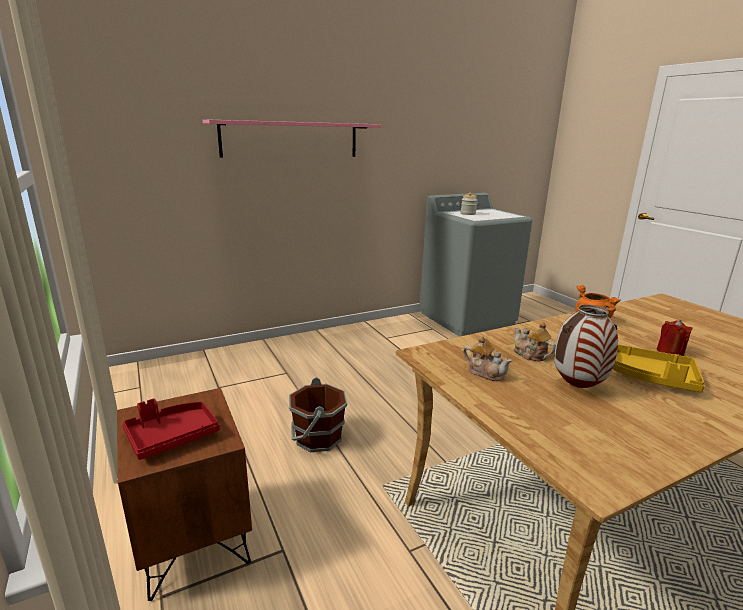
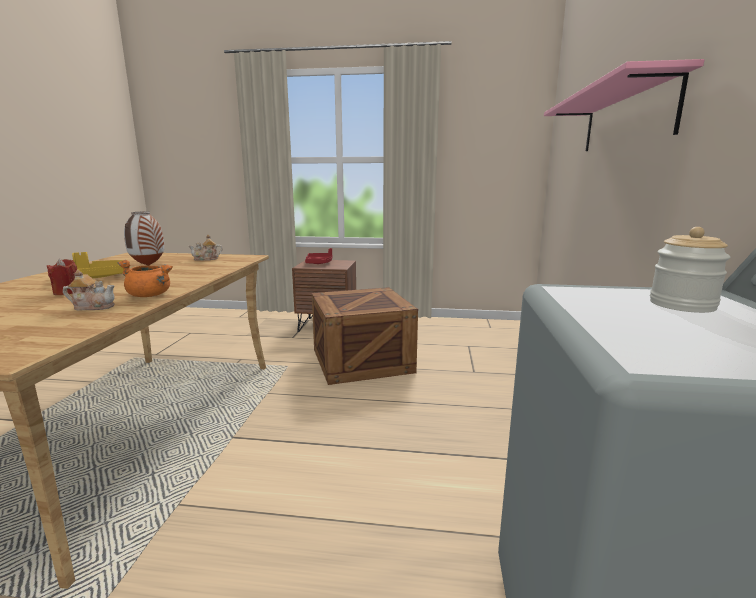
camera: 125 degrees right, 5 degrees down
brown bucket [289,377,347,452] -> crate [312,287,418,385]
teapot [514,322,556,361] -> teapot moved to [63,270,115,310]

